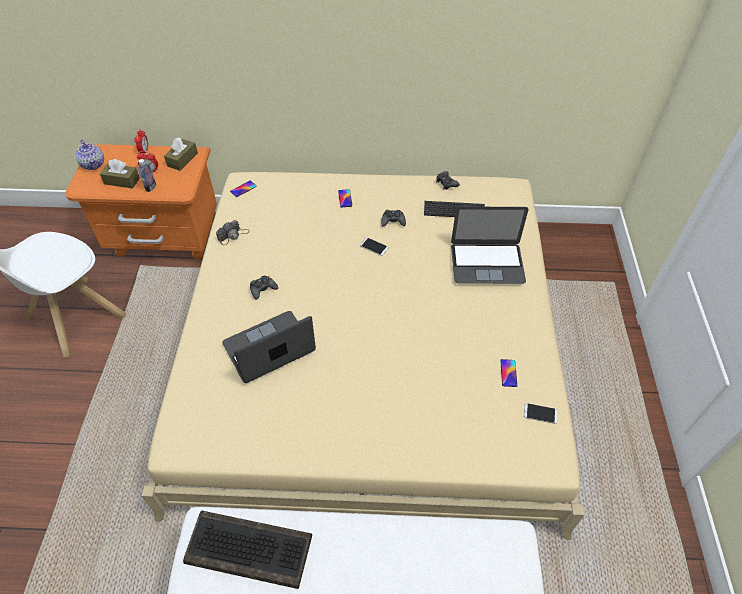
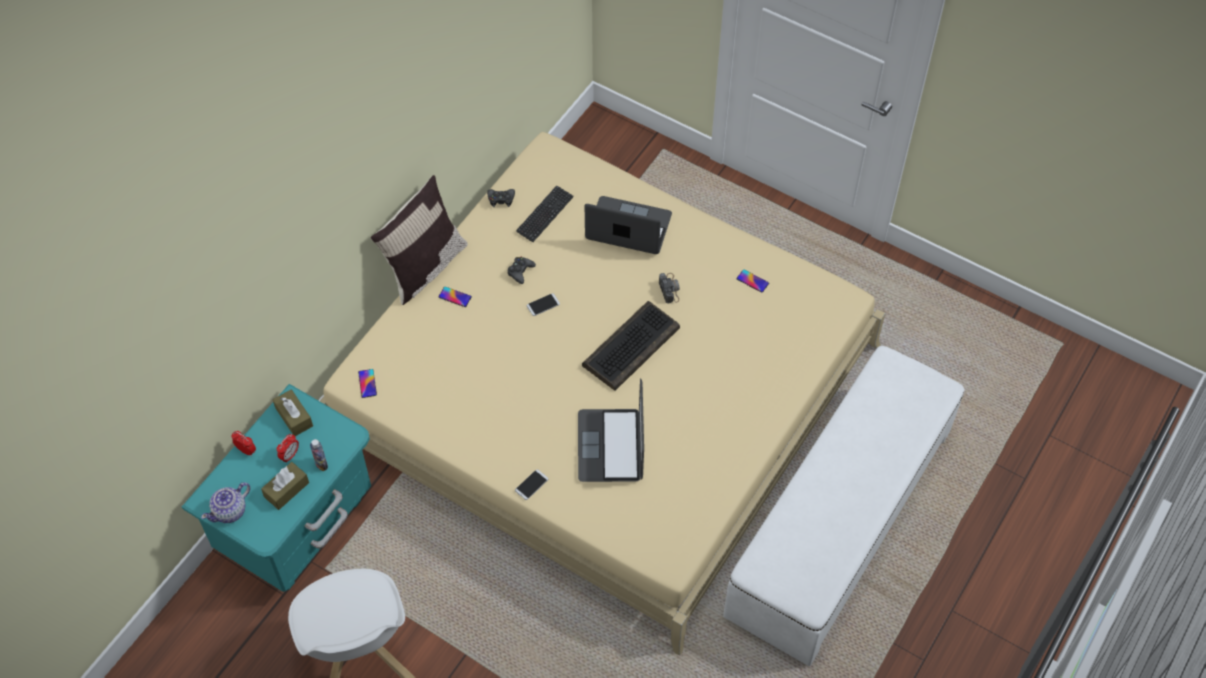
camera: 60 degrees left, 5 degrees up
orange nightstand [65,144,217,259] -> turquoise nightstand [182,384,371,592]
teapot [75,140,104,170] -> teapot turned 135 degrees clockwise [201,482,250,523]
keyboard [183,511,312,589] -> keyboard moved to [582,301,680,391]
camera [216,220,250,245] -> camera moved to [659,273,679,304]
black game controller [250,275,278,300] -> none
laptop [451,206,528,284] -> laptop turned 105 degrees counterclockwise [585,196,672,254]
phone [524,403,558,424] -> phone moved to [515,469,548,500]
none -> pillow [370,175,468,305]

